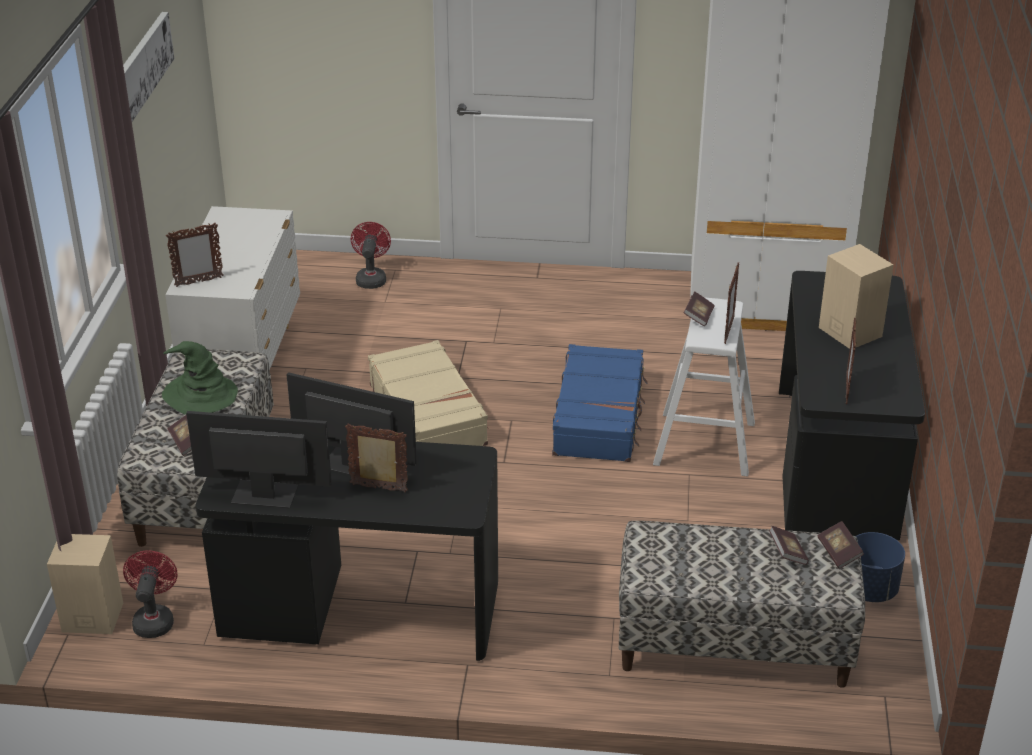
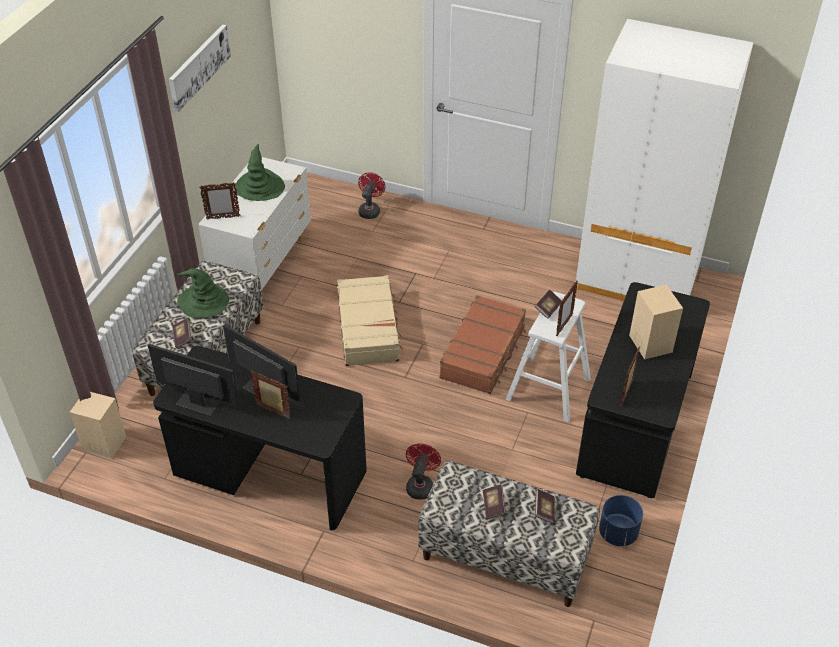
camera: 15 degrees right, 10 degrees up
red fan [123,550,177,638] -> red fan moved to [406,444,441,500]
blue suitcase [552,344,648,462] -> brown suitcase [439,295,526,394]
book [817,521,864,569] -> book moved to [483,484,506,519]
none -> green hat [235,144,285,201]

